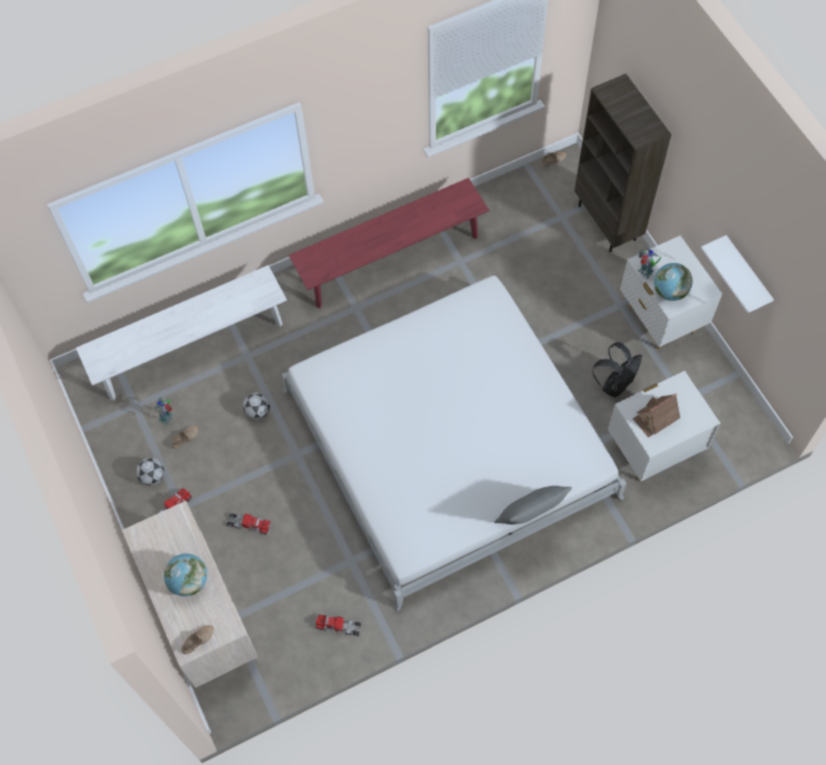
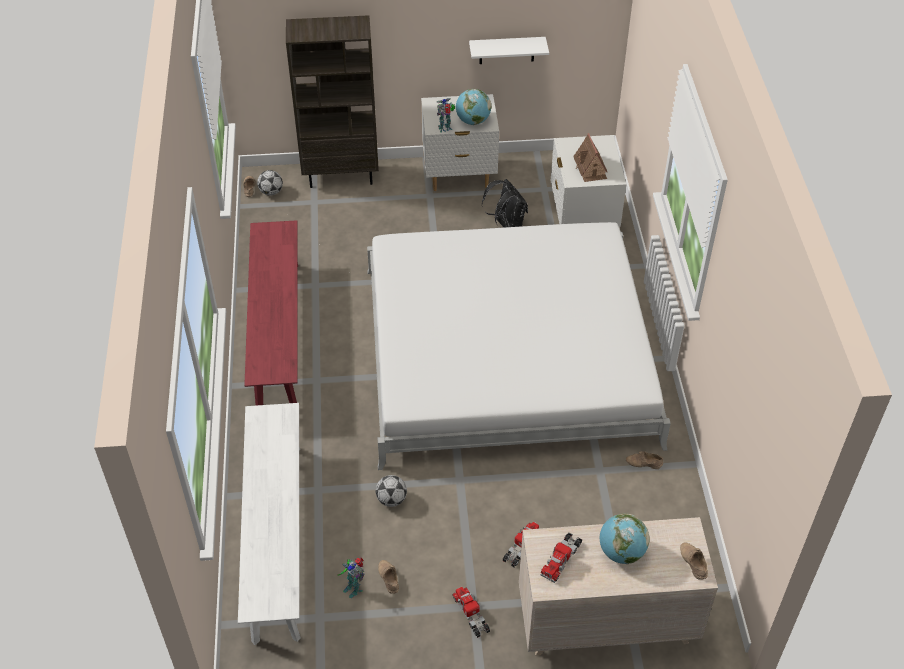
camera: 70 degrees left, 15 degrees down
football [136,458,164,485] -> football moved to [257,170,283,196]
toy truck [315,615,362,636] -> toy truck moved to [541,532,582,583]
grey pillow [494,486,572,525] -> none
none -> beige shoe [626,451,663,469]

